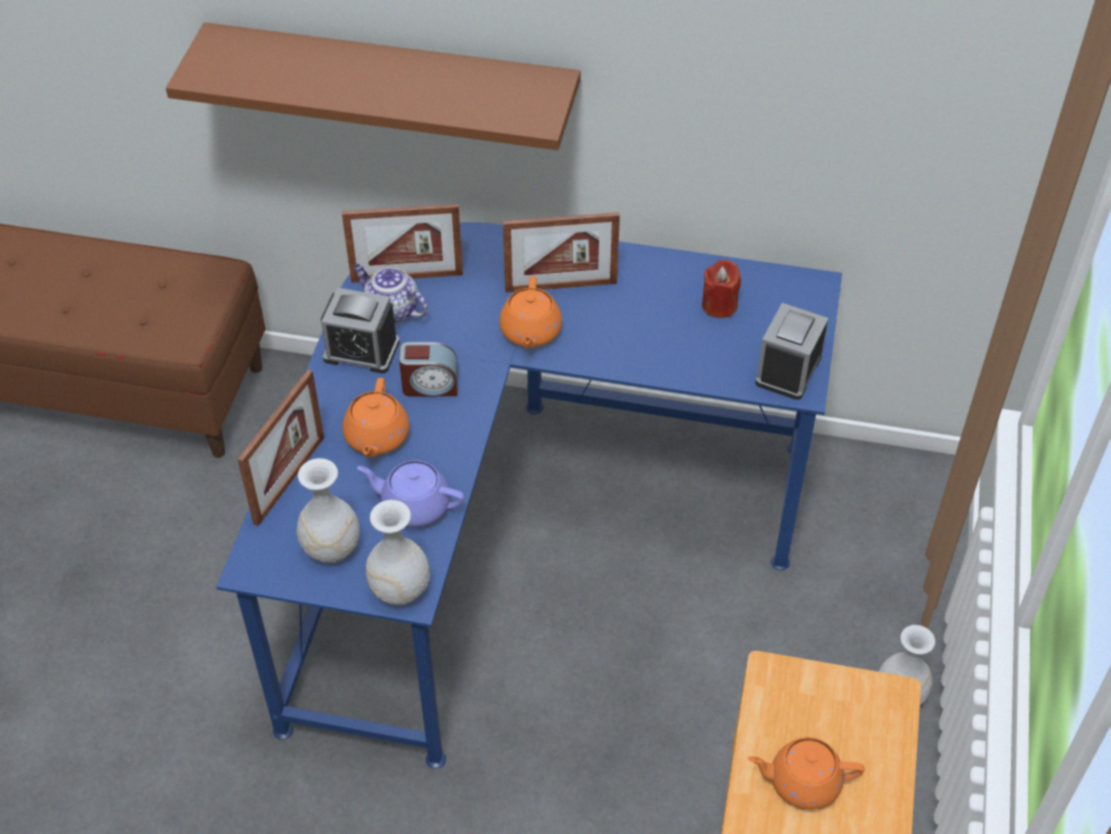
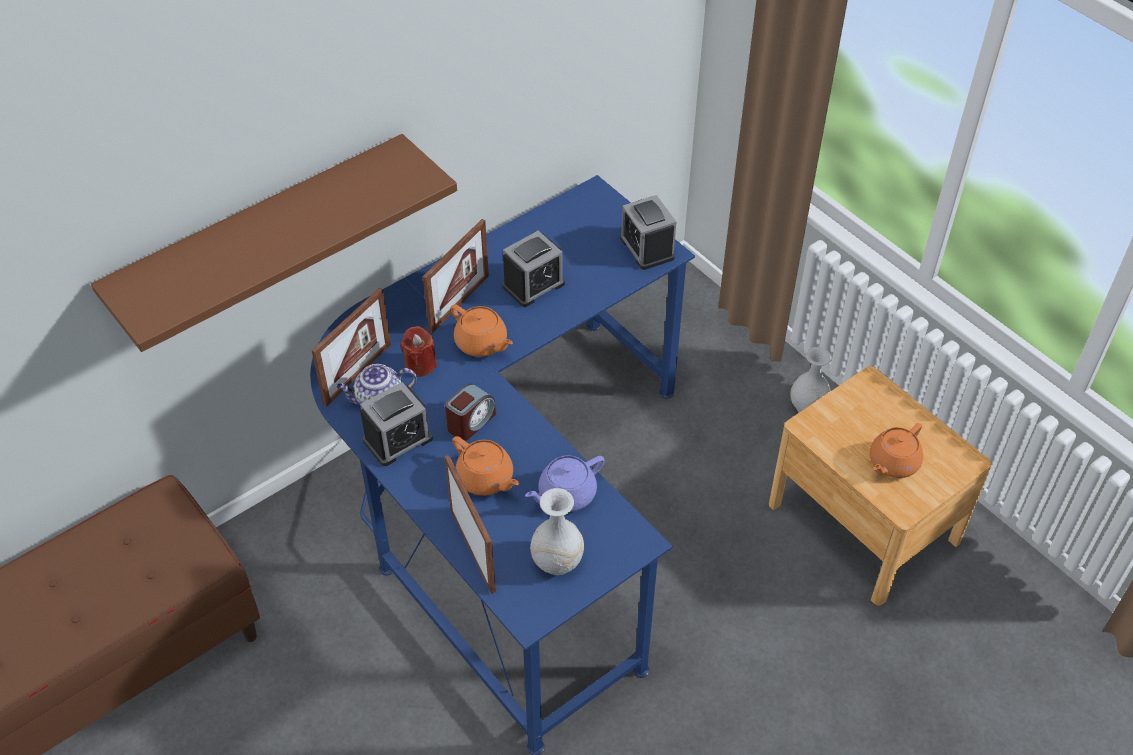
camera: 50 degrees left, 0 degrees up
white vase [366,500,430,606] -> none
red candle [702,259,741,318] -> red candle moved to [400,326,437,377]
none -> alarm clock [502,230,565,307]

